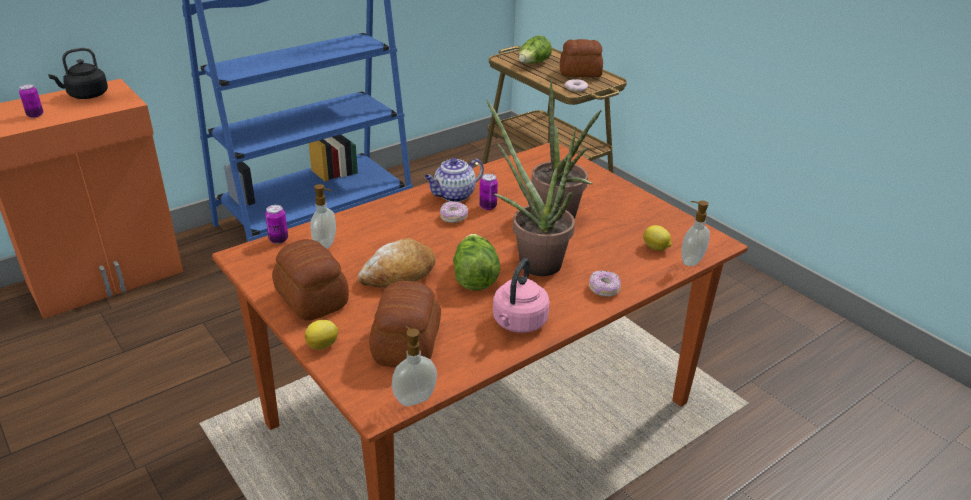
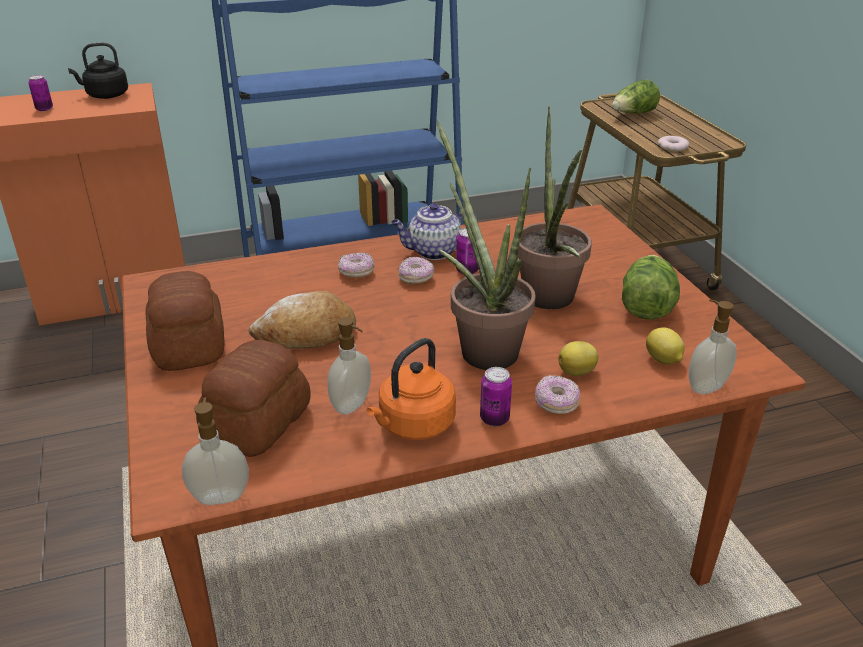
camera: 20 degrees right, 0 degrees up
can [265,205,288,244] -> can moved to [480,367,512,426]
lemon [305,320,338,350] -> lemon moved to [559,341,599,376]
soap dispenser [310,184,336,249] -> soap dispenser moved to [327,317,371,415]
lettuce [453,234,500,291] -> lettuce moved to [622,255,680,320]
pink kettle [493,258,550,333] -> orange kettle [366,338,456,440]
bread [560,39,603,77] -> none
none -> donut [338,253,375,278]

